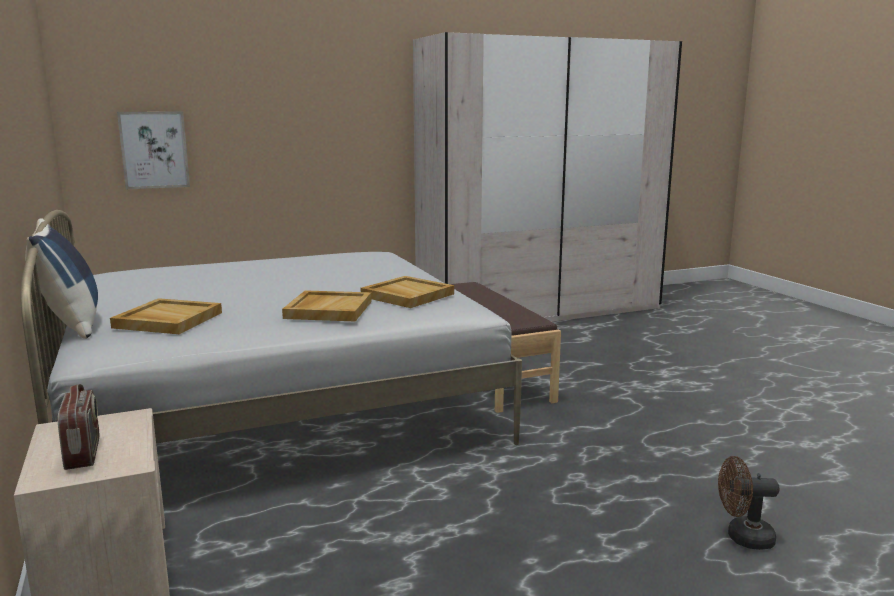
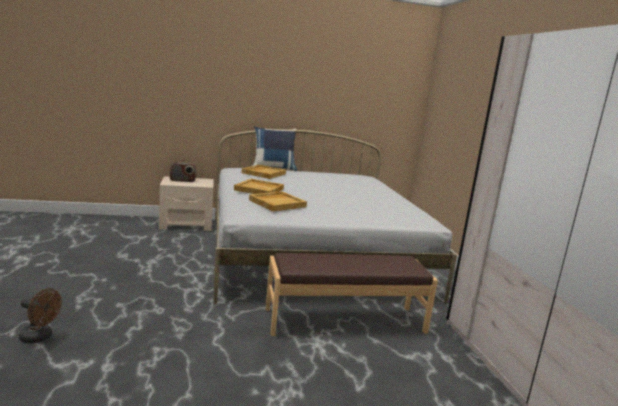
camera: 100 degrees right, 0 degrees up
picture [117,111,190,189] -> none
brown fan [718,456,779,550] -> brown fan turned 90 degrees clockwise [19,288,62,344]

